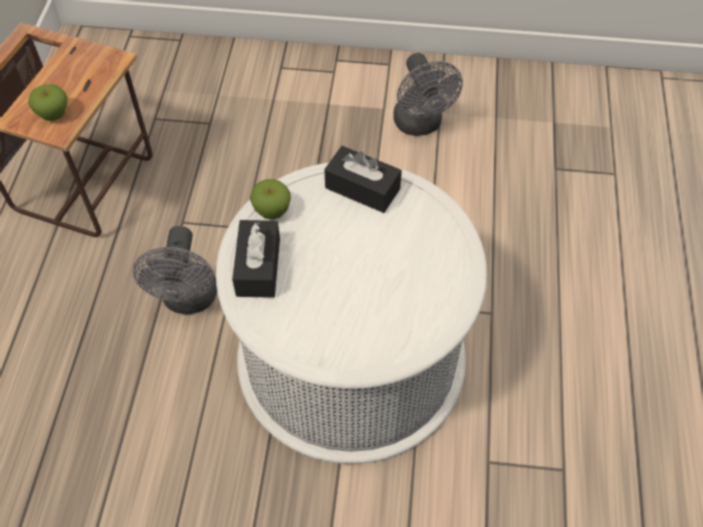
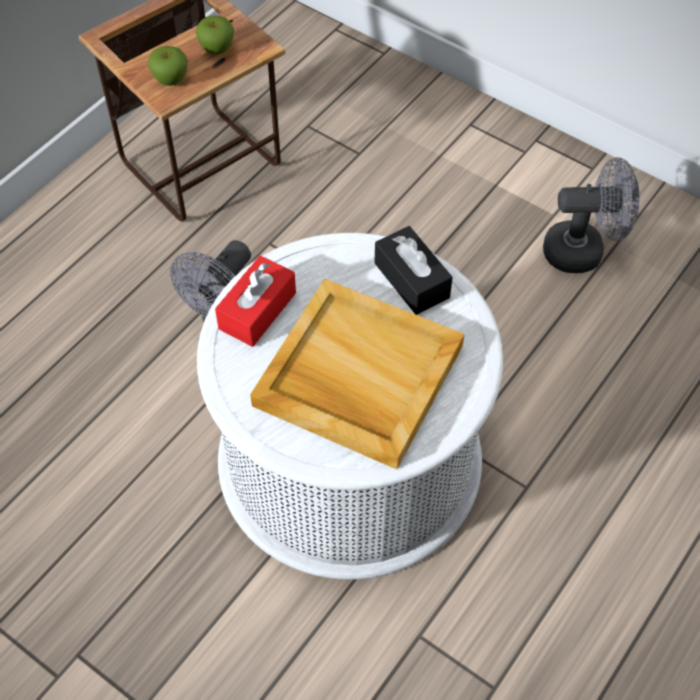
camera: 30 degrees right, 0 degrees up
black tissue box [232,220,280,298] -> red tissue box [215,256,296,347]
apple [250,179,291,219] -> apple moved to [195,16,234,55]
grey fan [393,53,463,136] -> grey fan turned 105 degrees counterclockwise [543,157,639,273]
none -> beige tray [250,279,464,469]

